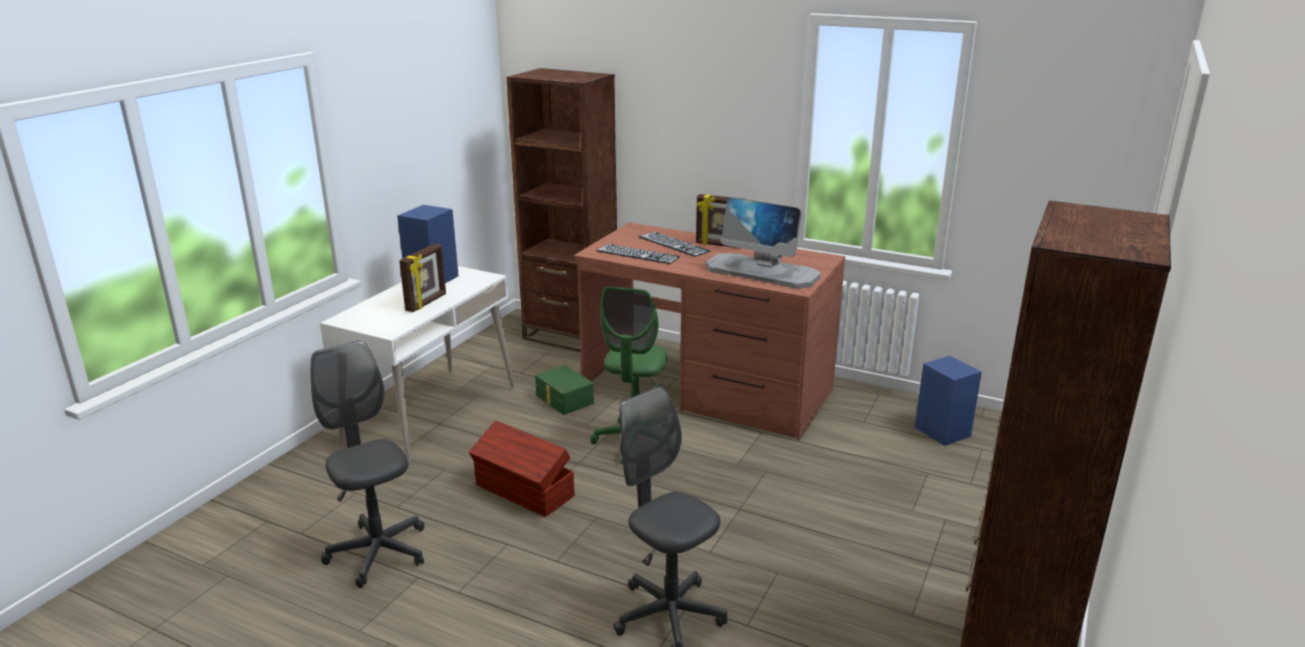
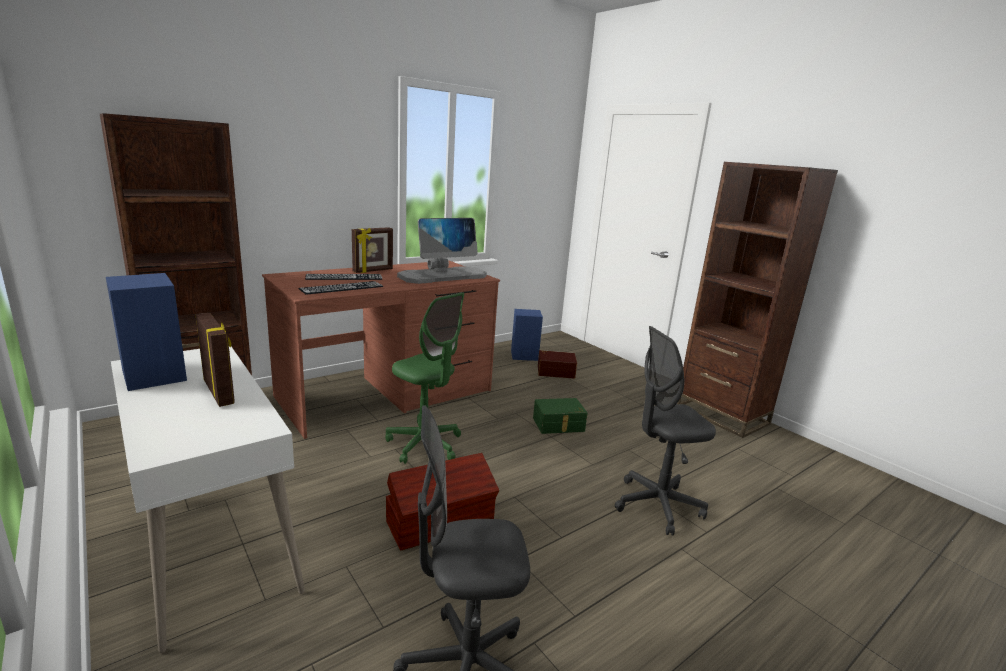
camera: 65 degrees left, 5 degrees down
green storage box [535,365,594,415] -> green storage box moved to [533,398,588,434]
none -> brown storage box [538,350,577,379]

